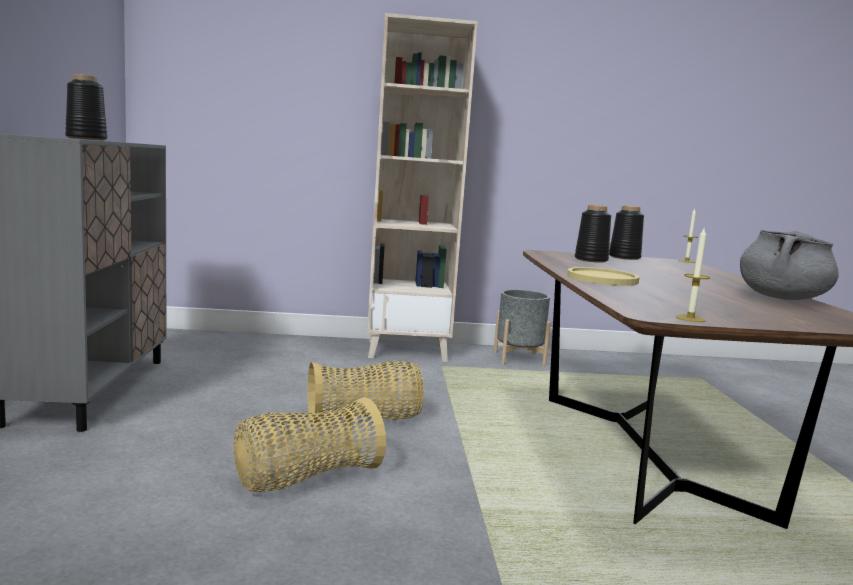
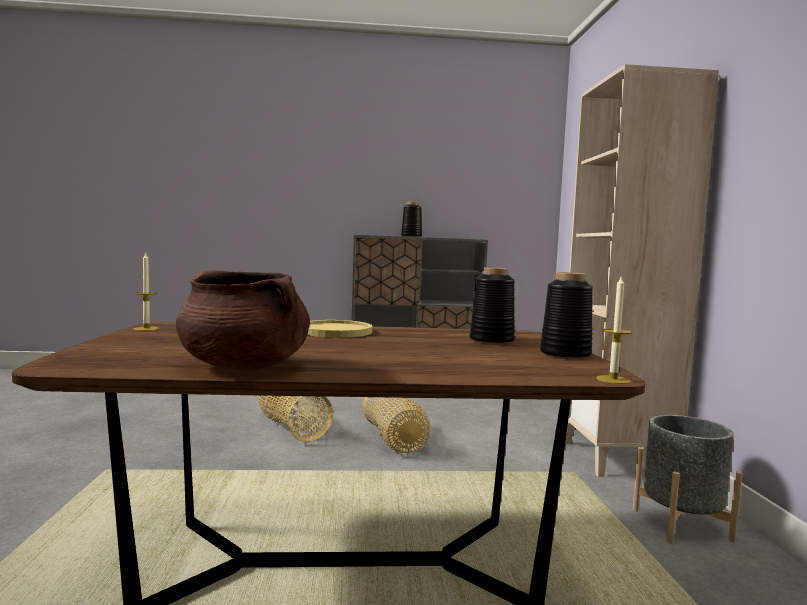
camera: 90 degrees right, 5 degrees down
grey cooking pot [740,230,838,300] -> brown cooking pot [176,270,310,370]

